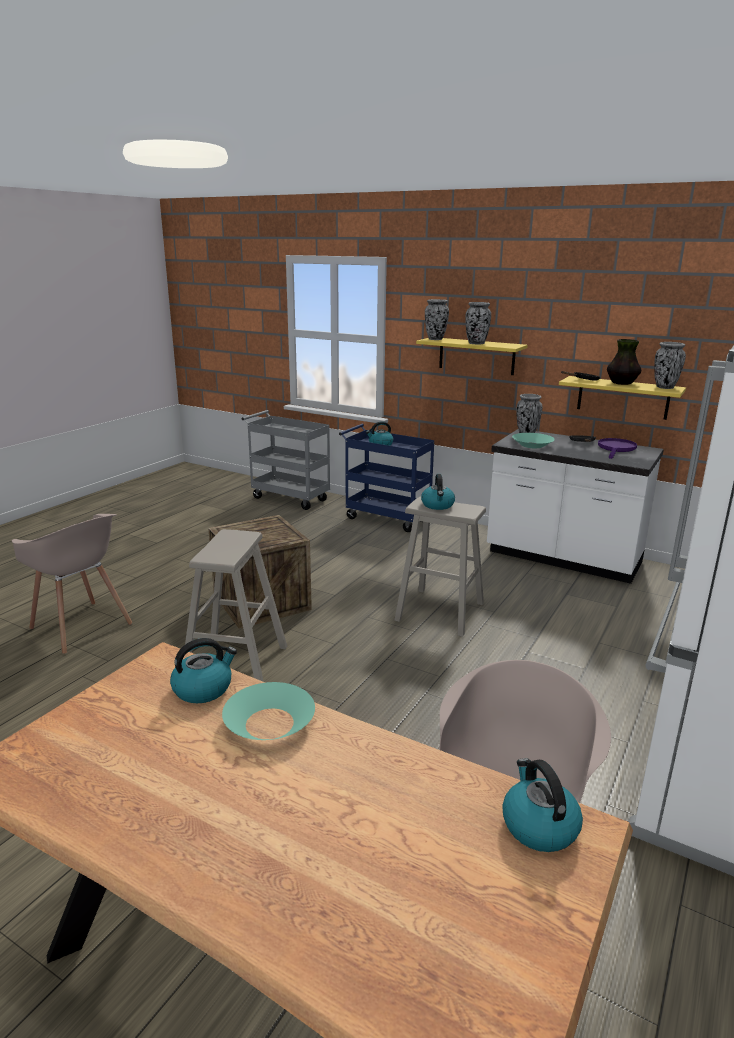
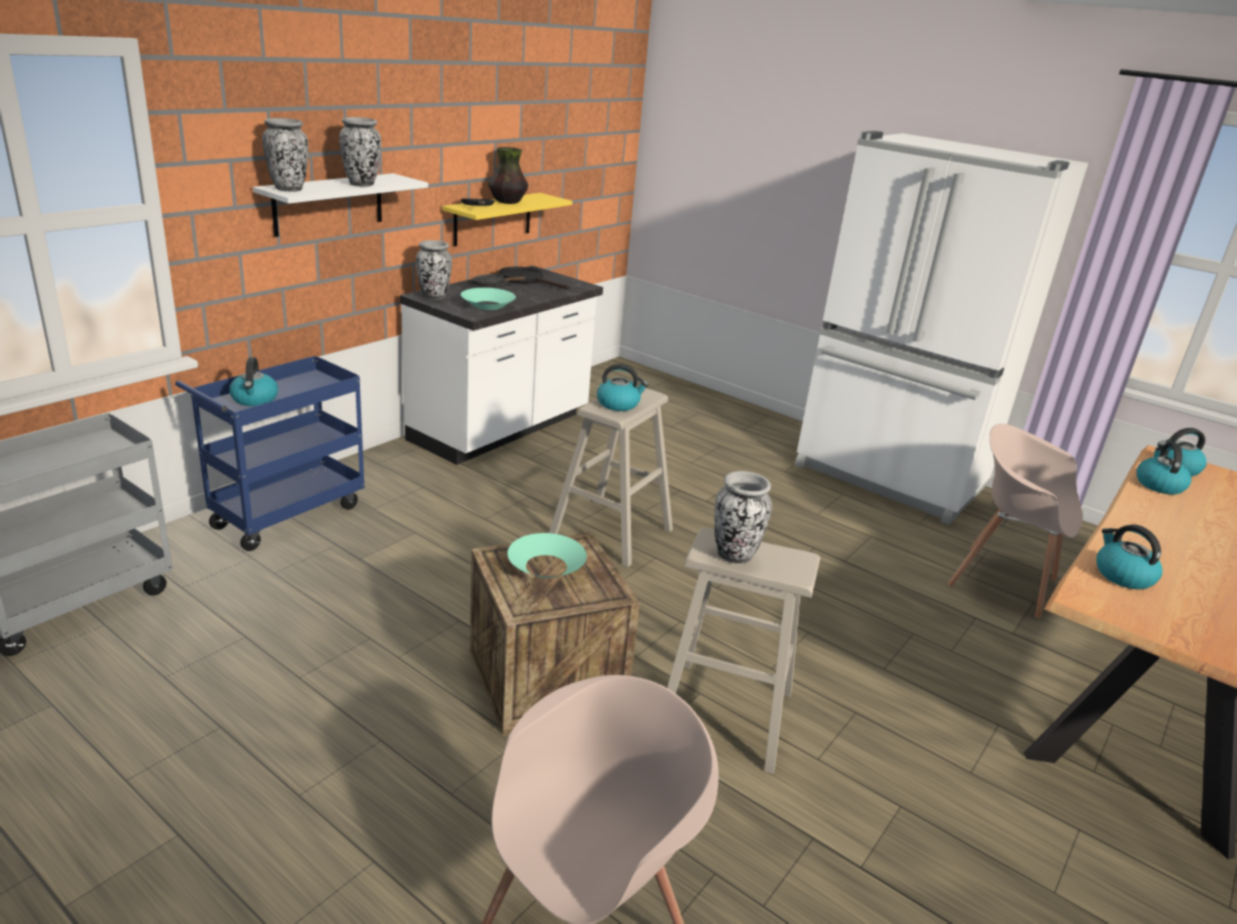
camera: 85 degrees left, 5 degrees up
turquoise bowl [222,682,315,740] -> turquoise bowl moved to [507,533,587,578]
yellow shelf [416,338,528,375] -> white shelf [253,173,428,237]
purple frying pan [598,438,637,459] -> black frying pan [499,267,570,289]
vase [655,342,686,389] -> vase moved to [714,471,772,564]
none -> kettle [1136,442,1192,495]

